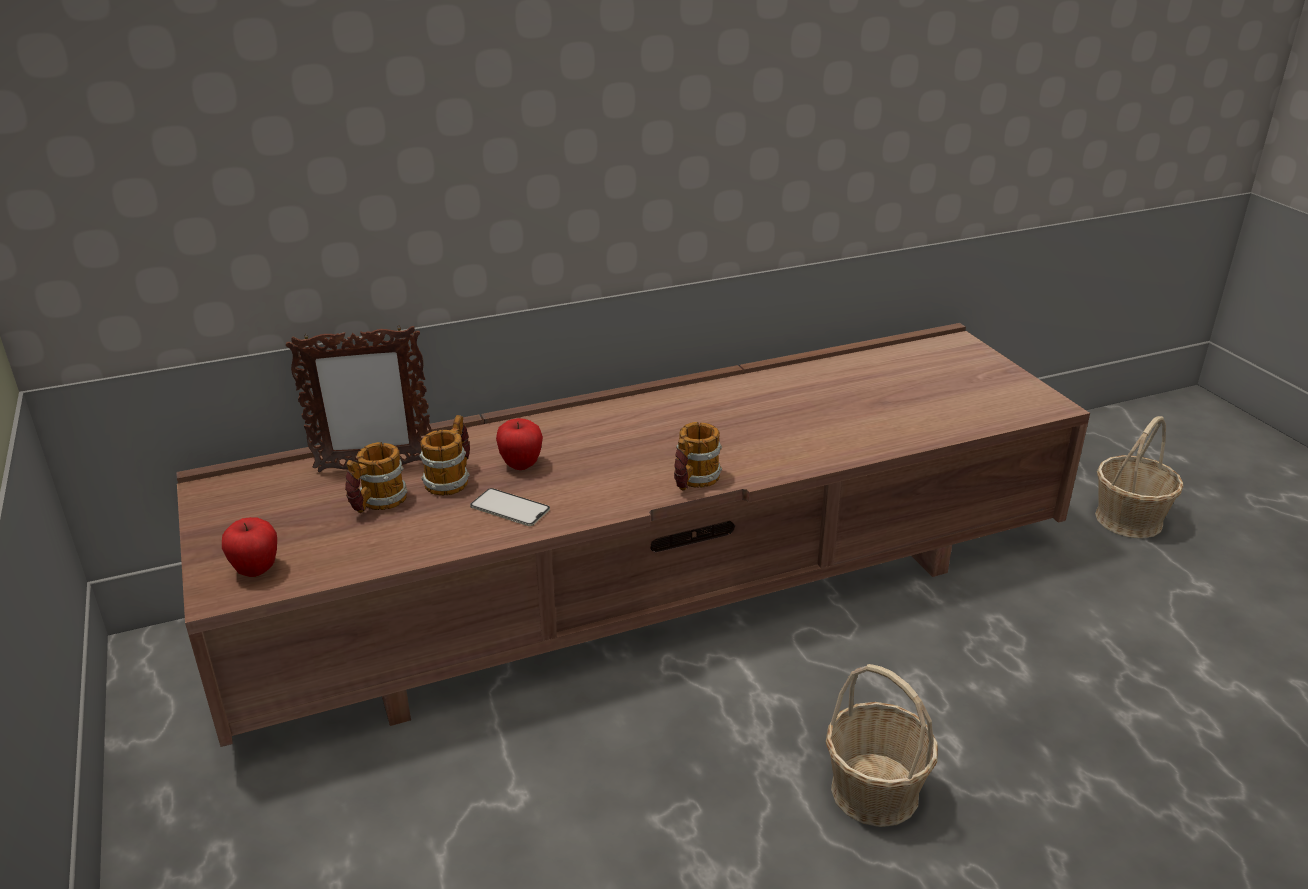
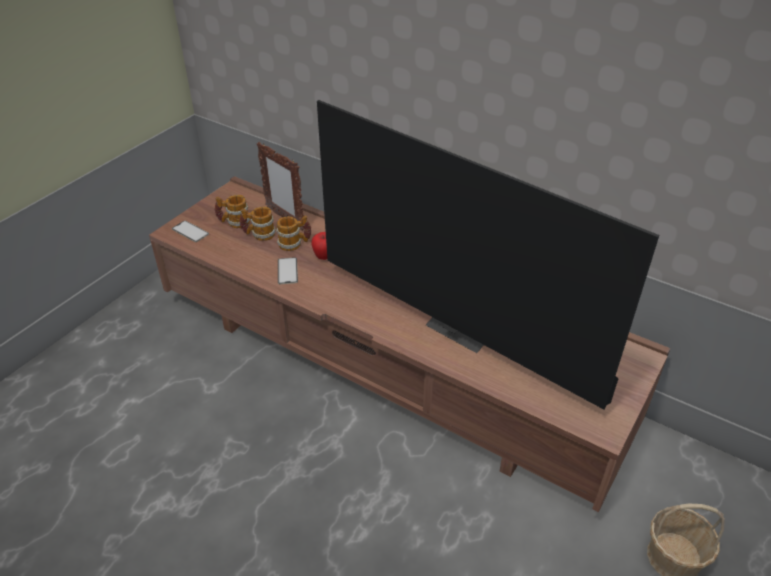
camera: 55 degrees right, 10 degrees up
apple [222,517,277,577] -> phone [172,221,209,242]
mug [674,422,722,491] -> mug moved to [215,195,250,228]
basket [826,664,938,827] -> none
none -> television [317,100,659,409]

